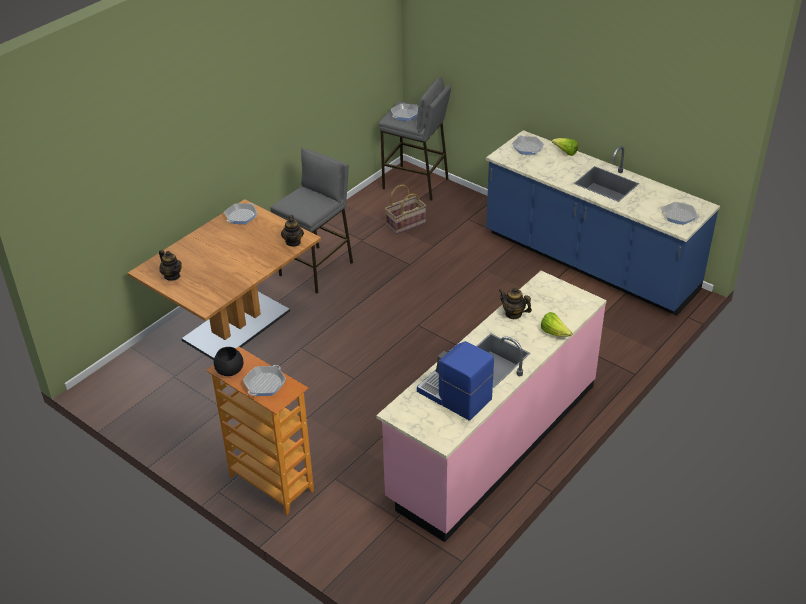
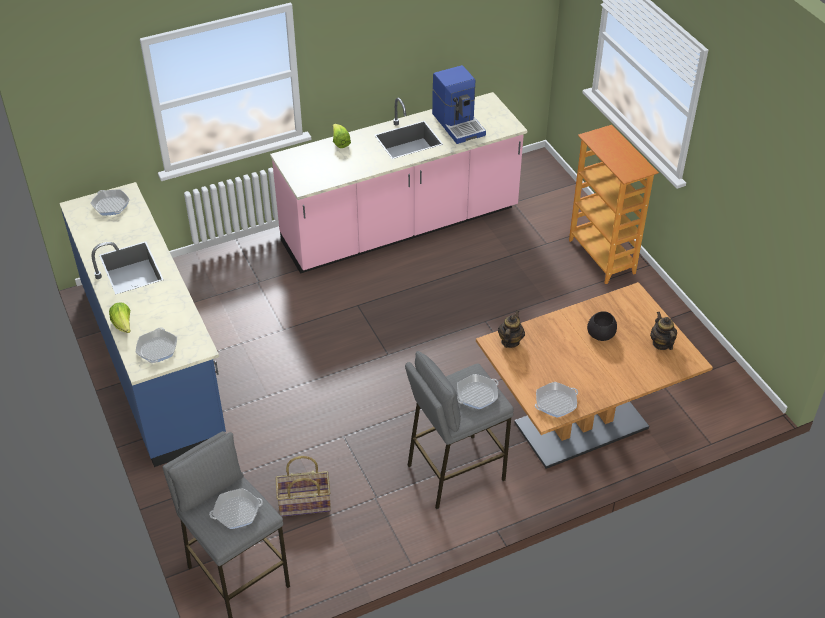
camera: 155 degrees left, 5 degrees up
black bowl [214,347,243,376] -> black bowl moved to [587,311,617,341]
frying pan [243,365,286,396] -> frying pan moved to [457,374,499,409]
teapot [498,287,532,319] -> none

